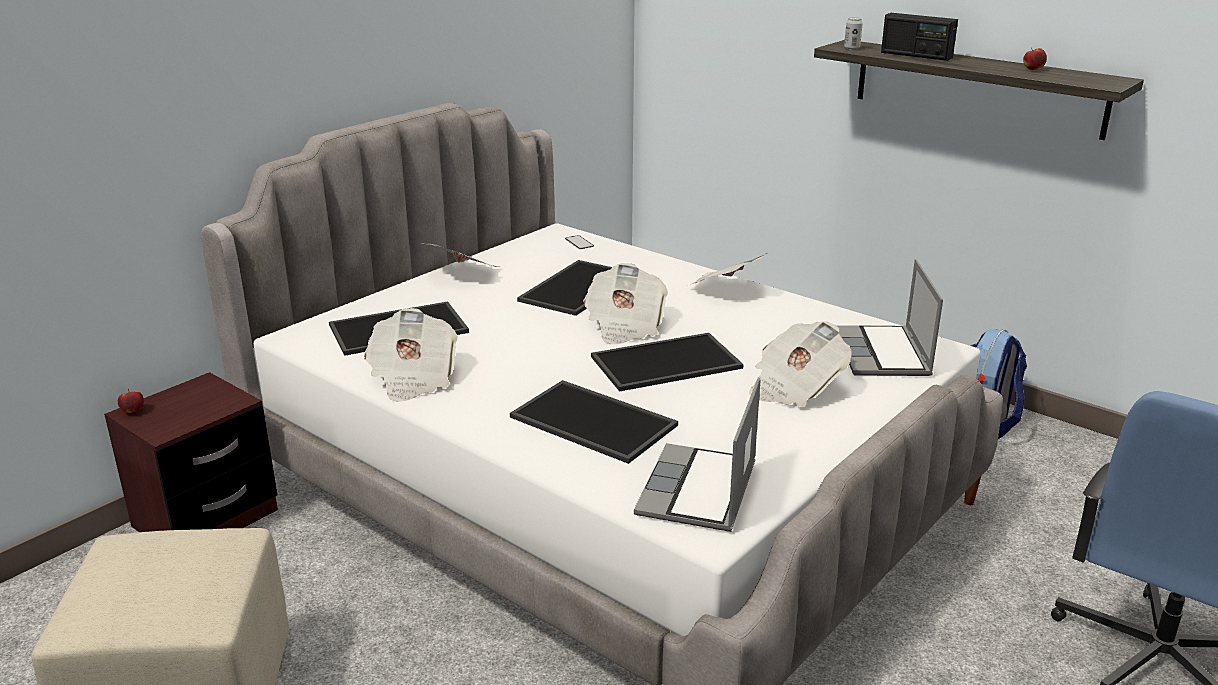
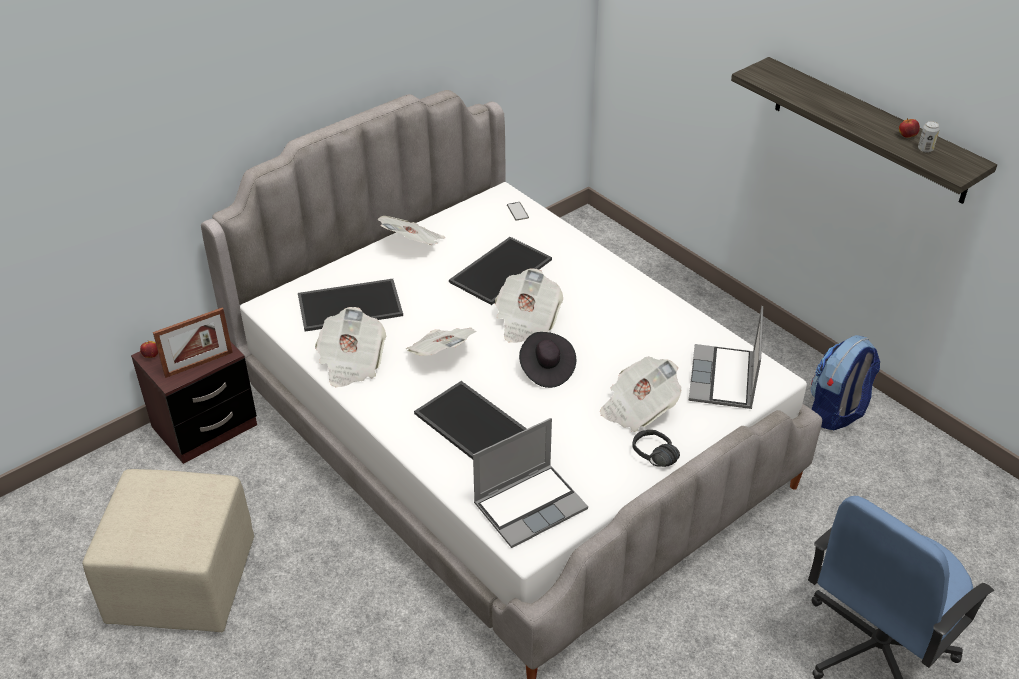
camera: 10 degrees right, 15 degrees up
tray [591,333,744,392] -> black hat [519,332,576,388]
laptop [634,378,761,532] -> laptop turned 150 degrees counterclockwise [473,418,588,548]
newspaper [687,253,767,286] -> newspaper moved to [406,328,476,356]
can [844,17,863,50] -> can moved to [918,121,940,152]
radio [881,13,958,61] -> none
none -> picture frame [153,308,233,378]
none -> black headphones [632,430,680,467]

